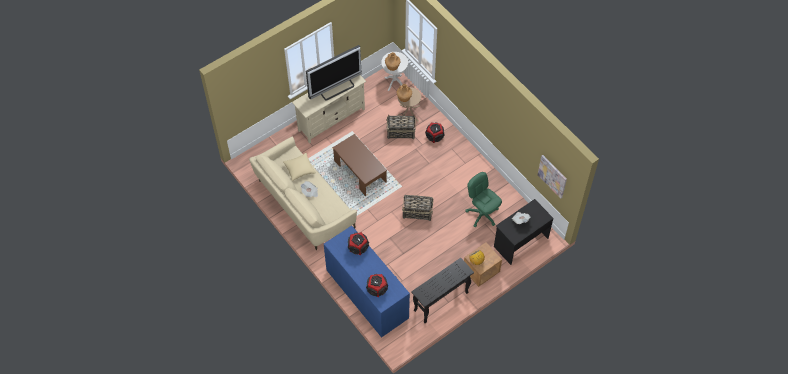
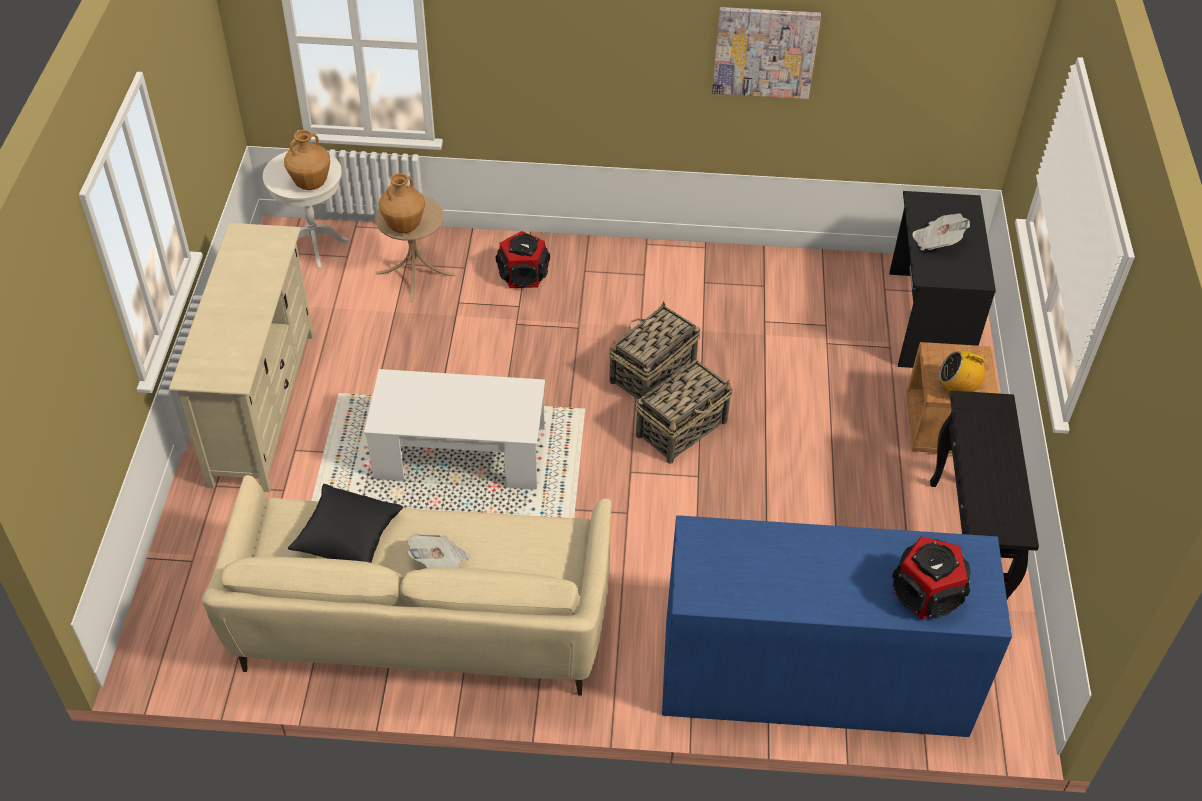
camera: 50 degrees left, 10 degrees down
beige pillow [283,153,316,181] -> black pillow [288,484,403,563]
television [306,45,362,101] -> none
brown coffee table [333,134,387,196] -> white coffee table [364,369,545,489]
speaker [348,232,369,255] -> none
basket [387,113,416,139] -> basket moved to [609,301,701,399]
green office chair [465,172,502,227] -> none
picture [538,155,567,198] -> picture moved to [712,7,821,99]

